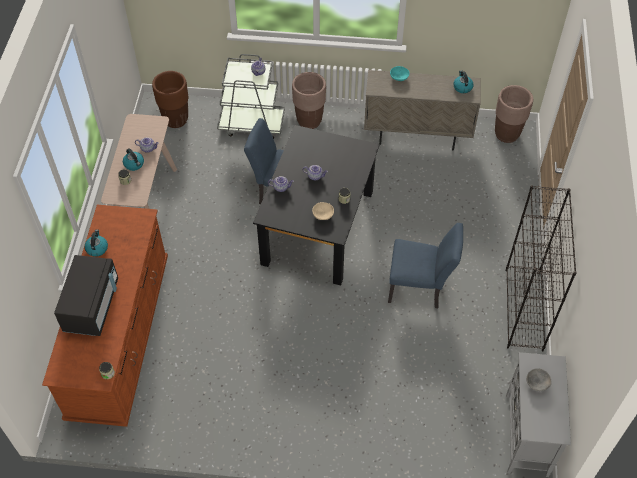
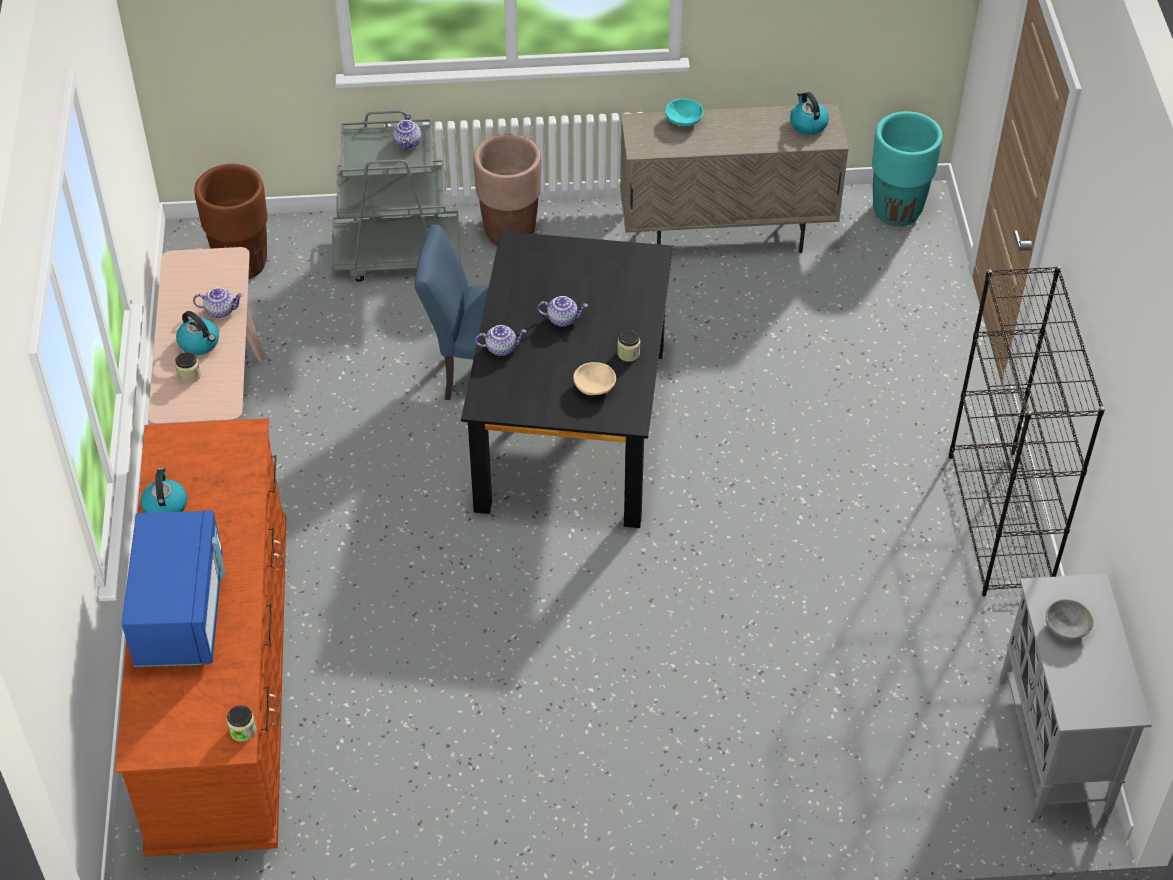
camera: 10 degrees left, 5 degrees down
black microwave [54,255,118,336] -> blue microwave [122,510,225,667]
blue chair [388,223,463,308] -> none
brown planter [495,85,533,143] -> turquoise planter [872,111,943,226]

